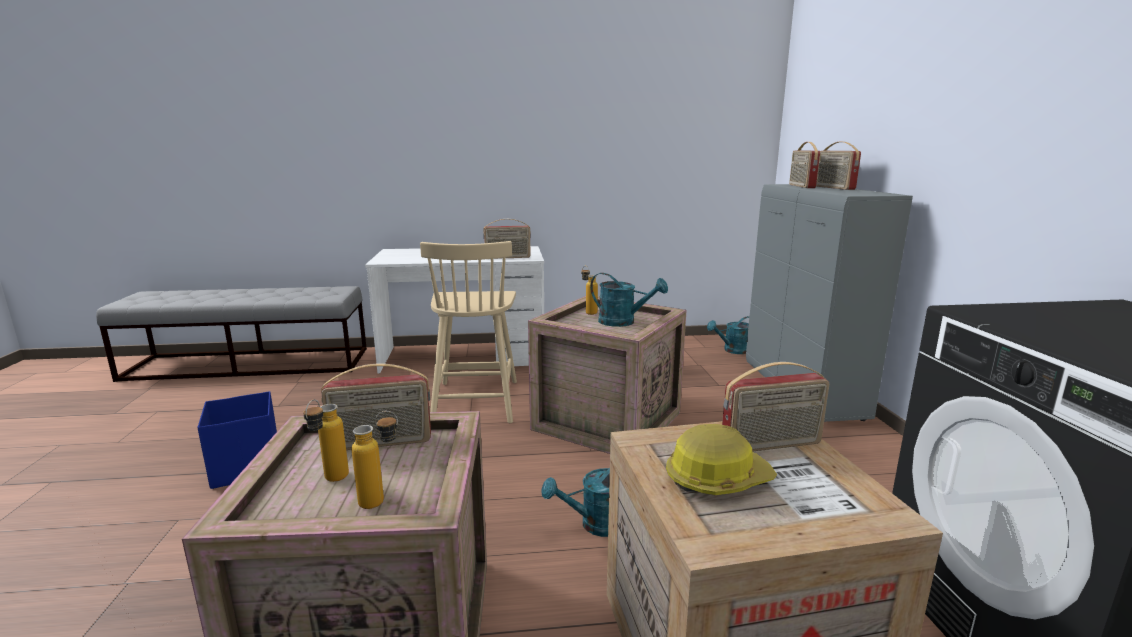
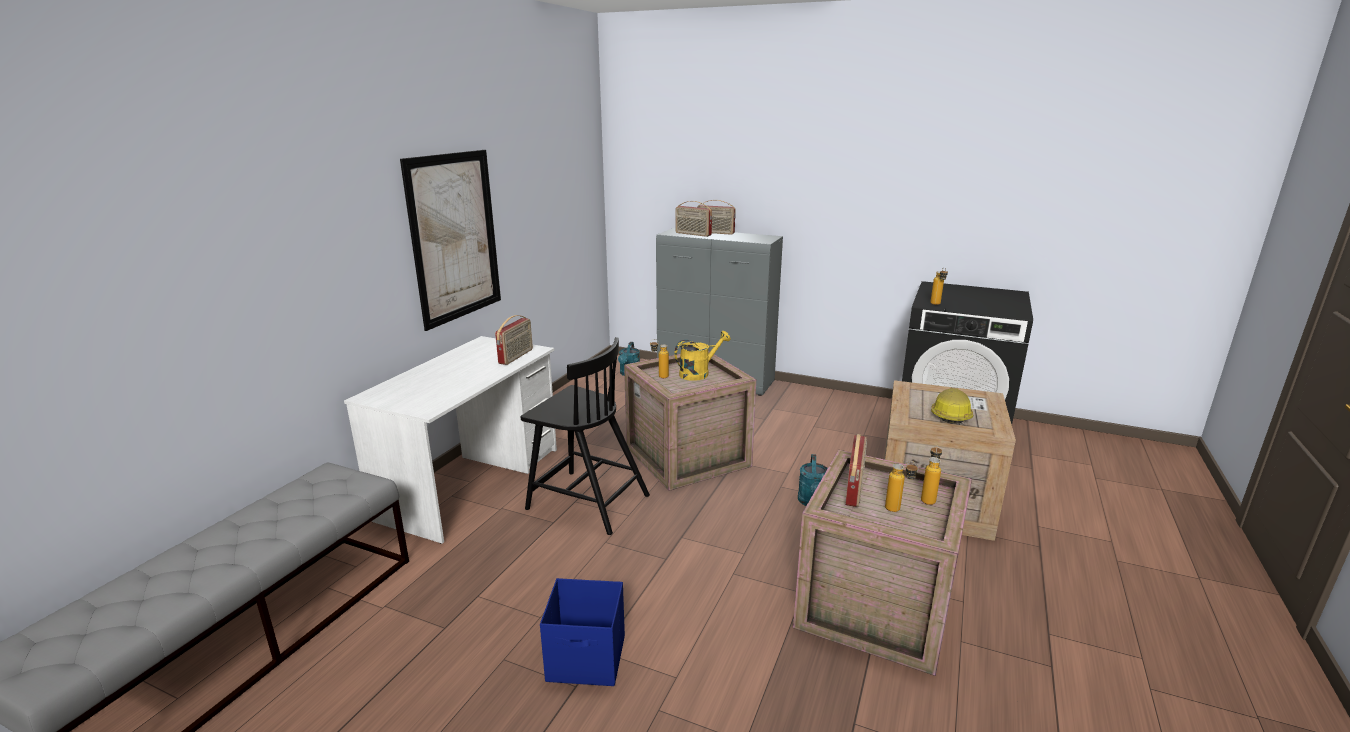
camera: 60 degrees left, 5 degrees up
beige chair [420,241,517,423] -> black chair [521,337,650,535]
turquoise watering can [590,273,668,327] -> yellow watering can [674,331,731,381]
radio [722,362,829,452] -> none
none -> picture [400,150,501,331]
none -> bottle [930,267,948,305]

